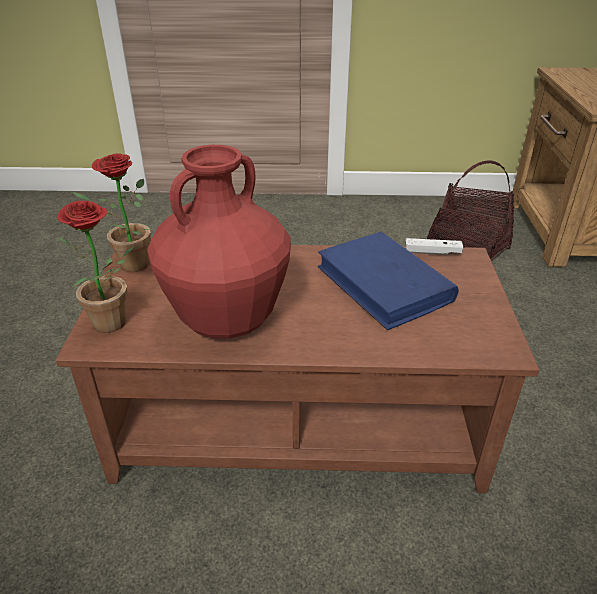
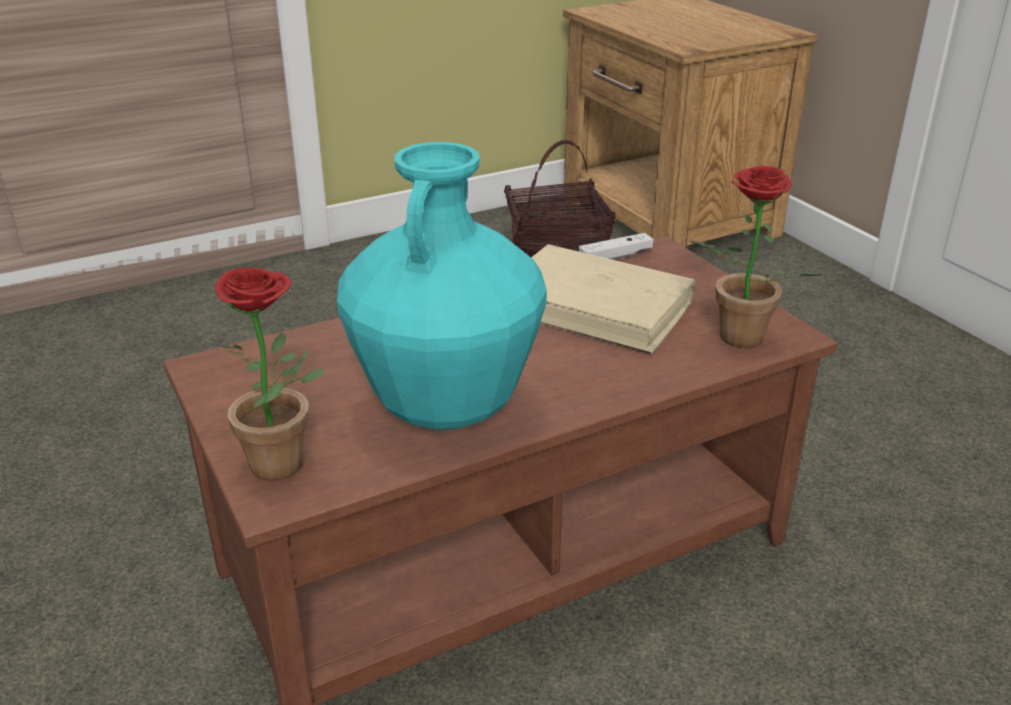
camera: 30 degrees left, 5 degrees down
potted plant [73,153,151,272] -> potted plant moved to [690,166,822,348]
red vase [147,145,291,339] -> turquoise vase [337,142,547,430]
blue book [318,232,459,330] -> beige book [531,244,695,354]

